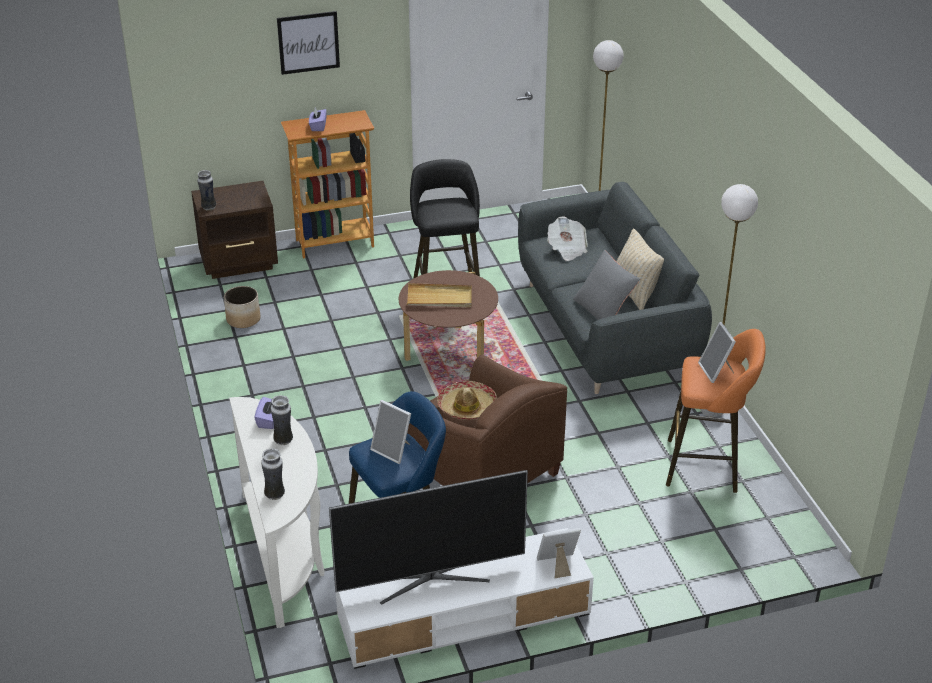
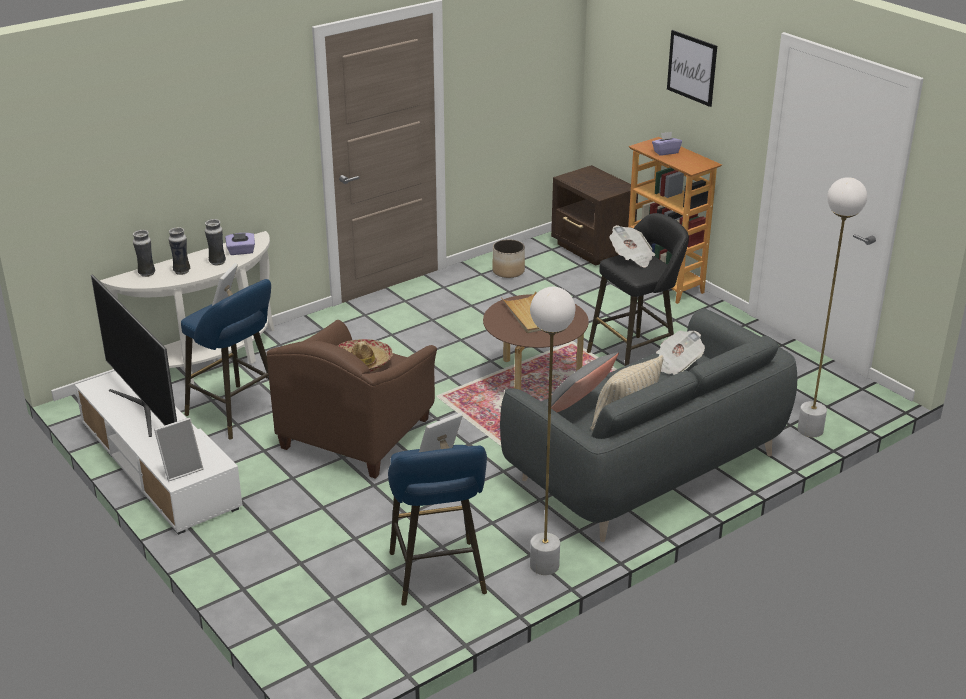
camera: 70 degrees right, 5 degrees down
vase [197,170,216,211] -> vase moved to [169,227,190,275]
picture frame [537,528,581,578] -> picture frame turned 90 degrees clockwise [154,418,203,481]
orange stool [666,329,766,493] -> blue stool [388,445,487,606]
none -> newspaper [609,225,655,268]

